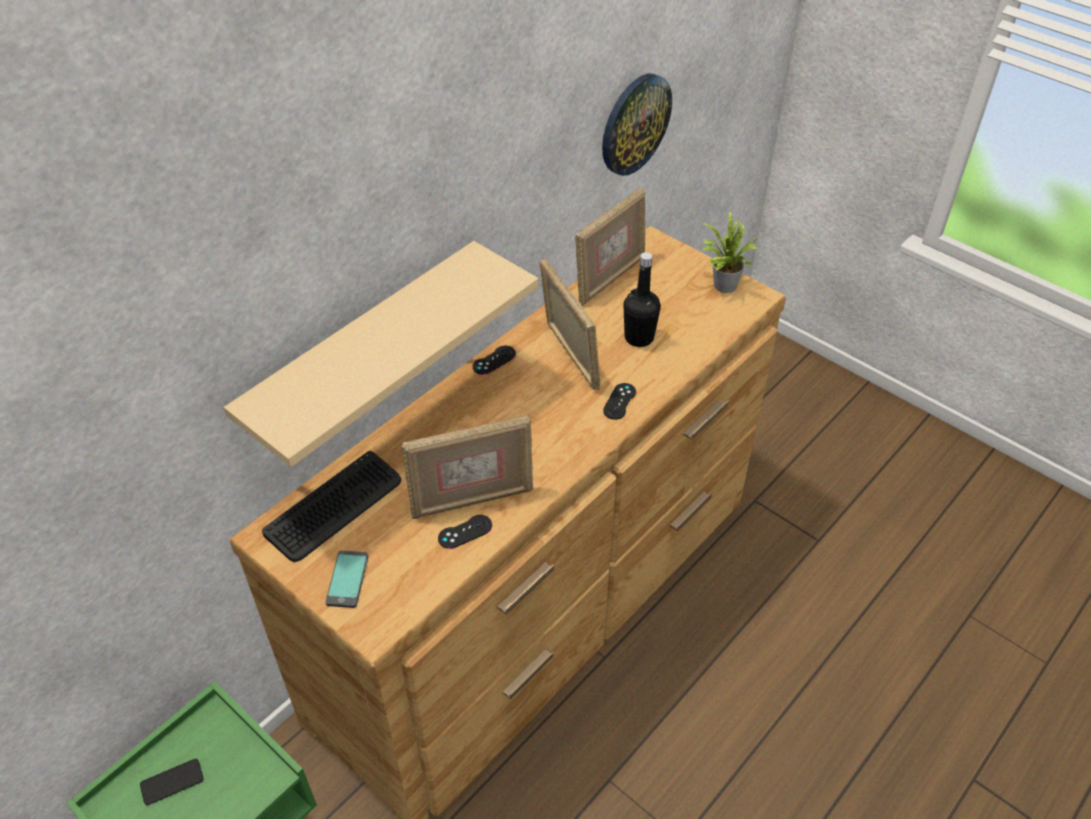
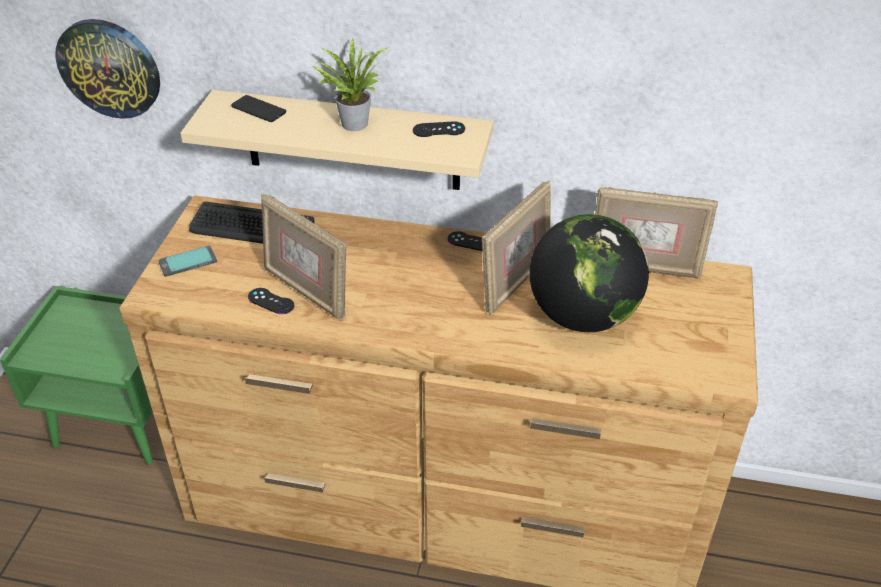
camera: 60 degrees right, 5 degrees down
phone [140,759,203,805] -> phone moved to [231,95,286,122]
wall clock [602,74,672,176] -> wall clock moved to [55,19,160,119]
black game controller [603,383,636,420] -> black game controller moved to [413,121,465,137]
black bottle [623,252,661,347] -> globe [529,214,649,332]
potted plant [701,210,758,293] -> potted plant moved to [313,39,389,131]

